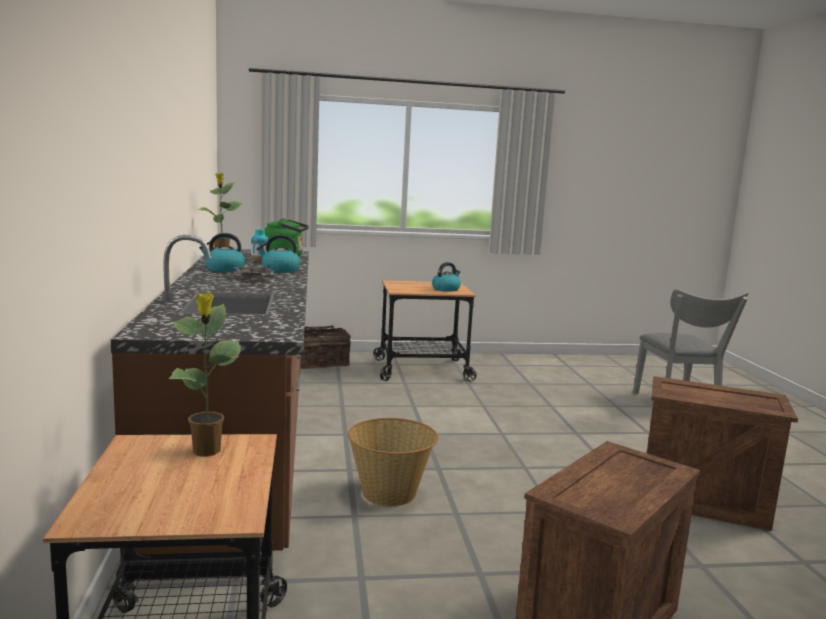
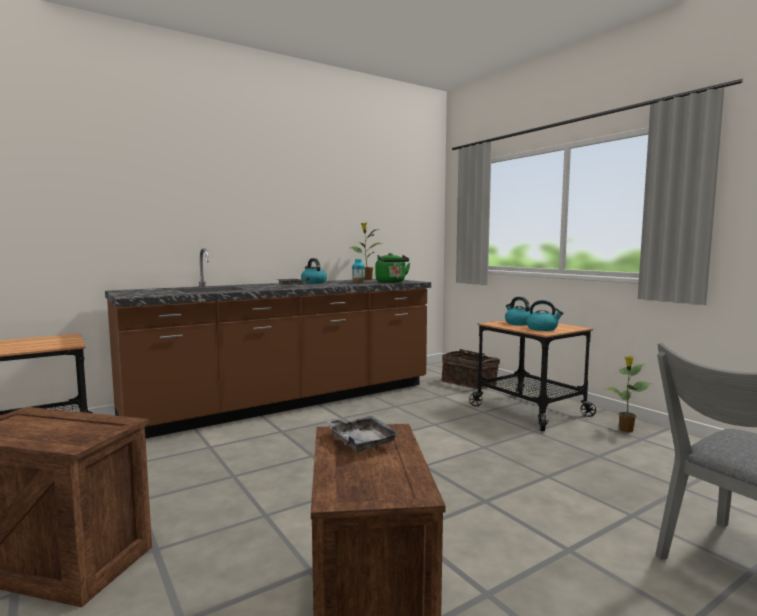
camera: 65 degrees right, 5 degrees down
potted plant [168,292,241,457] -> potted plant moved to [605,356,652,432]
kettle [256,234,300,273] -> kettle moved to [505,297,530,325]
basket [348,418,439,506] -> none
none -> grey tray [325,416,401,452]

